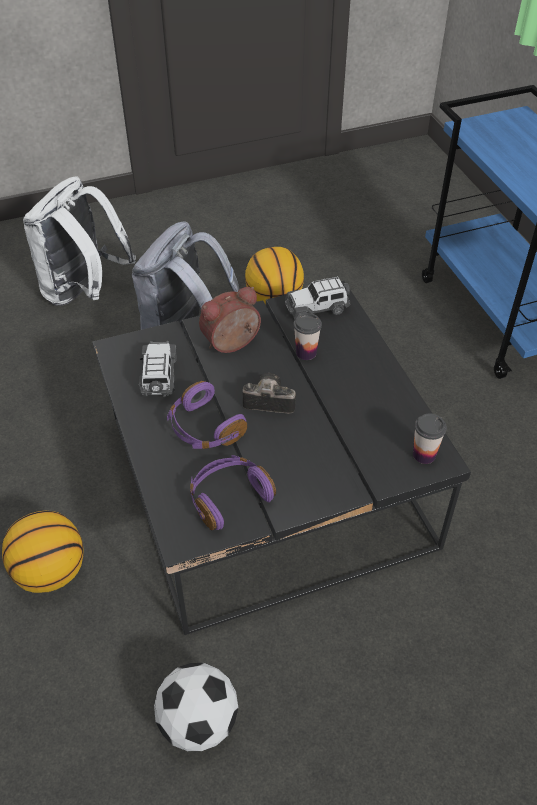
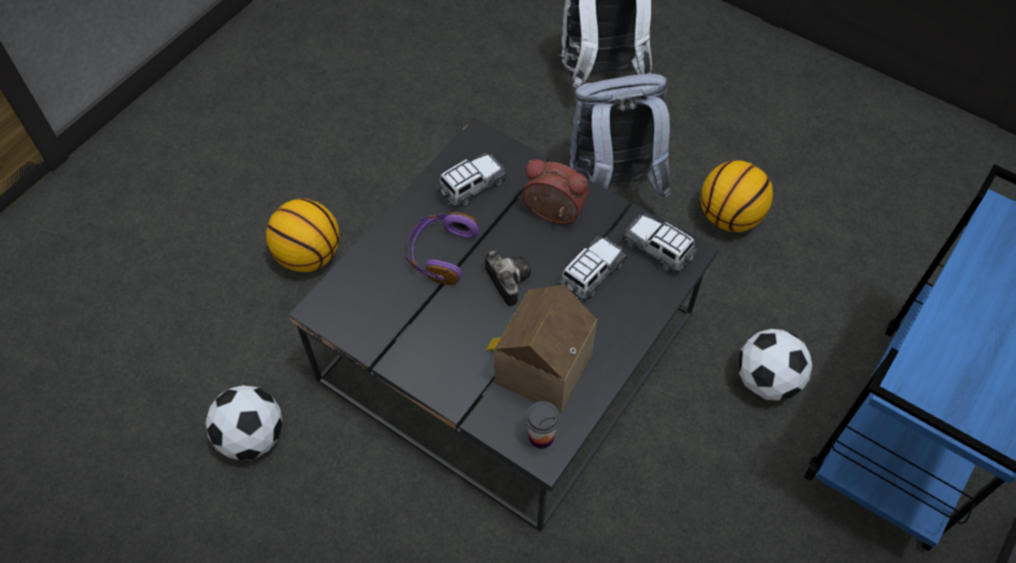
camera: 55 degrees right, 10 degrees up
purple headphones [190,455,276,531] -> none
cup [293,313,322,360] -> toy car [558,236,627,301]
none -> toy house [486,285,597,414]
none -> football [738,329,813,401]

